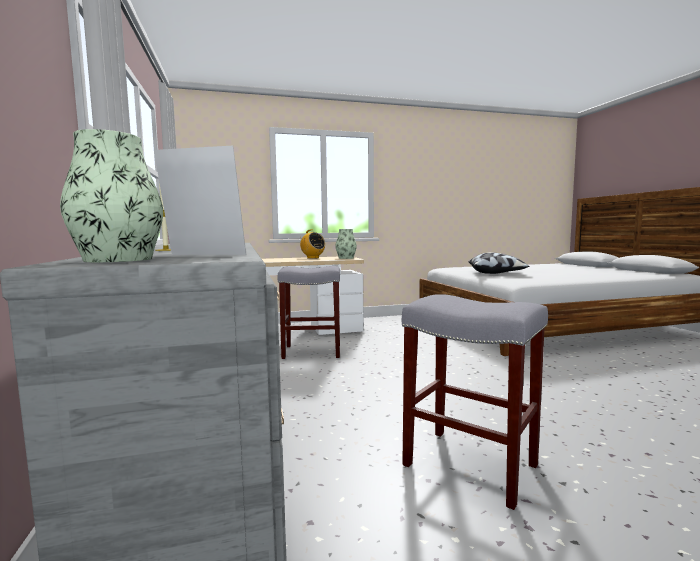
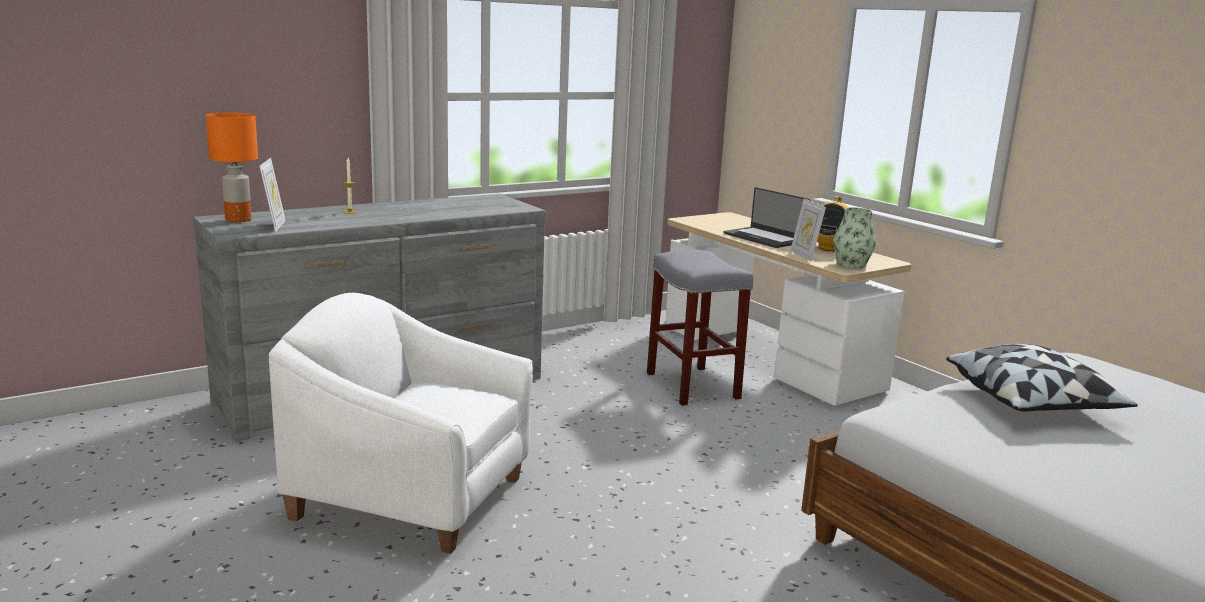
camera: 70 degrees right, 10 degrees up
vase [60,129,163,262] -> orange table lamp [206,112,258,222]
grey stool [402,294,548,510] -> white armchair [269,293,533,554]
none -> laptop [724,187,810,248]
none -> picture frame [790,199,826,262]

